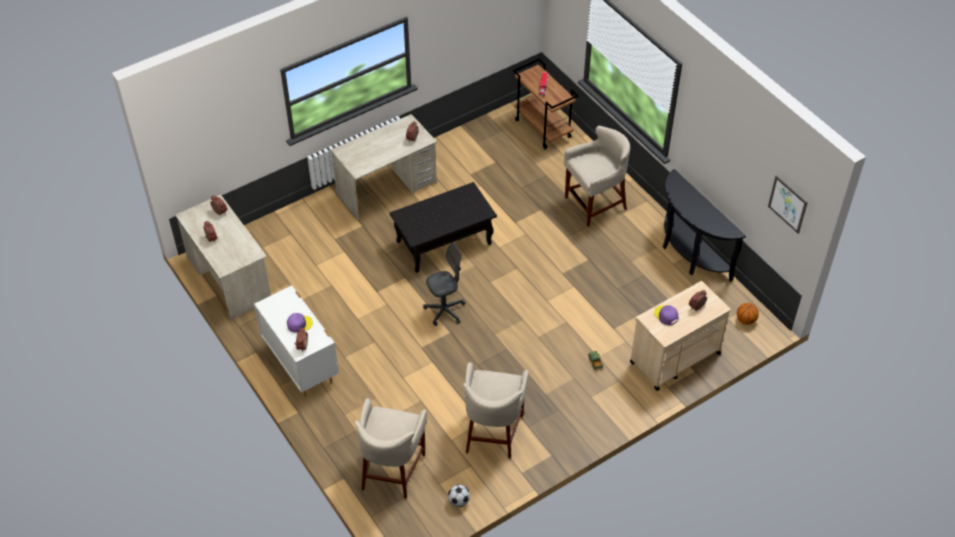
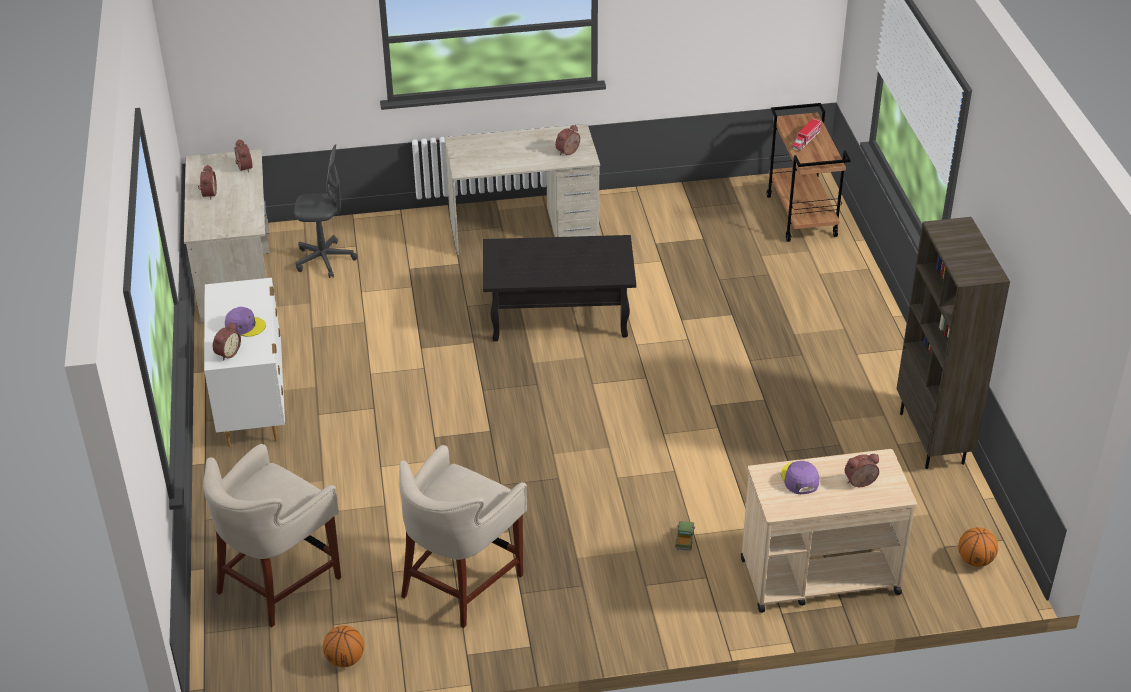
camera: 25 degrees right, 10 degrees down
grey office chair [423,242,465,326] -> grey office chair moved to [294,144,357,278]
football [448,484,470,507] -> basketball [323,625,364,667]
beige stool [564,126,630,227] -> none
black console table [663,169,746,282] -> brown bookcase [896,217,1010,469]
picture [768,175,808,234] -> none

